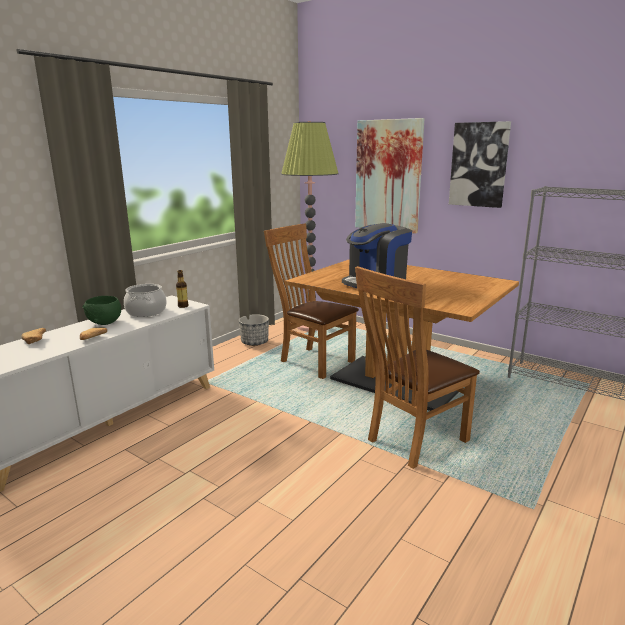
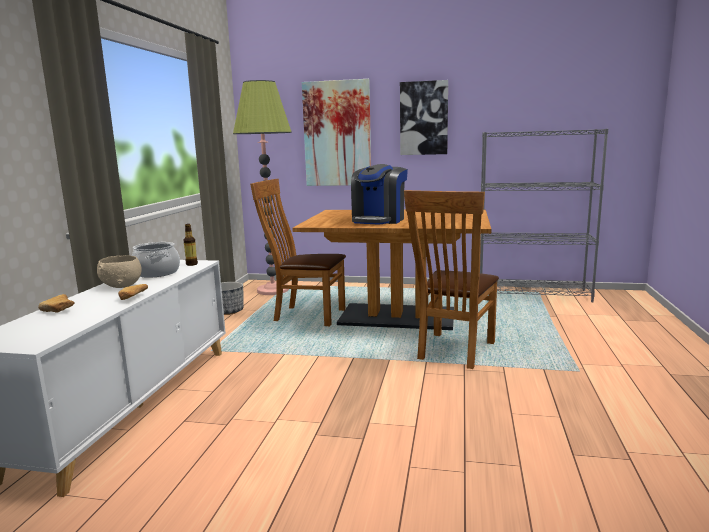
camera: 25 degrees left, 5 degrees down
green bowl [82,296,121,325] -> beige bowl [97,255,142,288]

